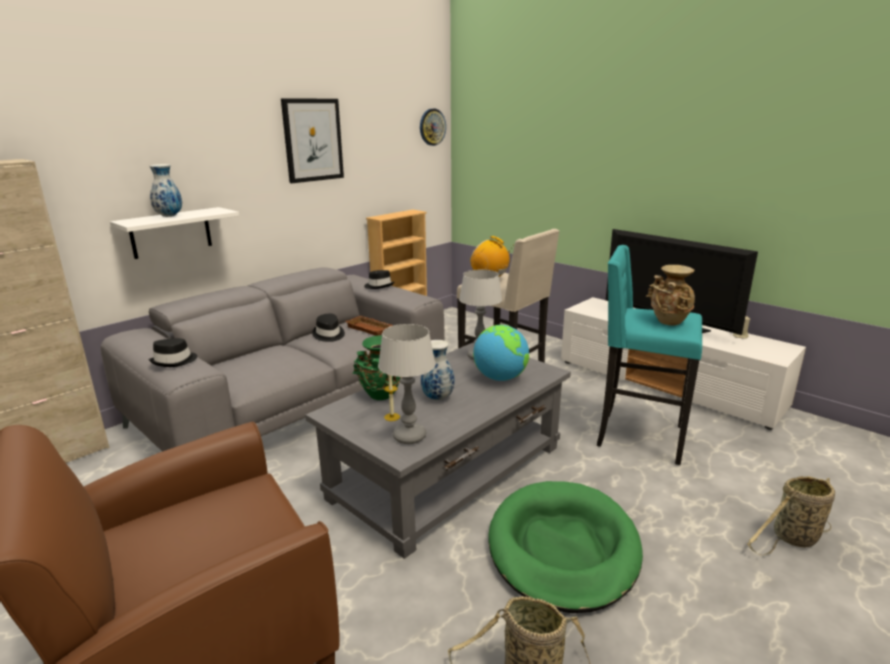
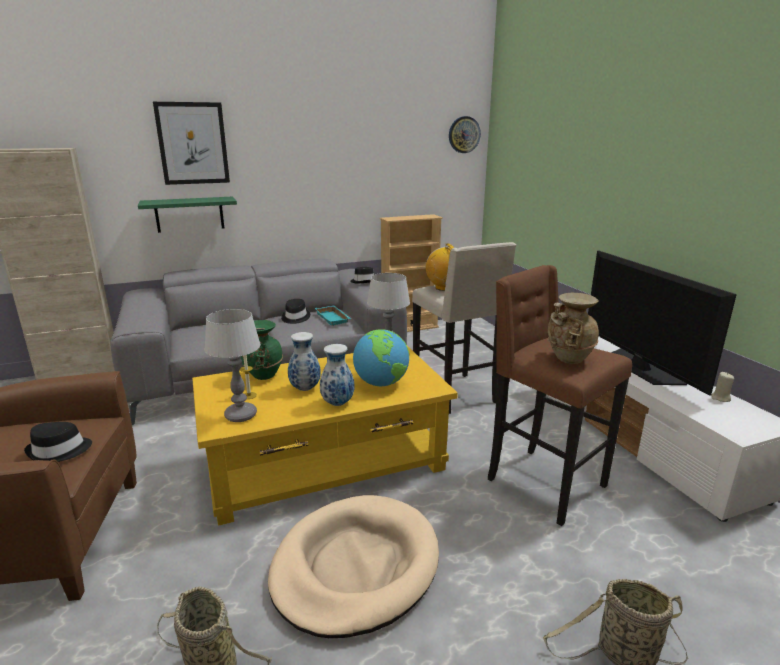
camera: 25 degrees right, 0 degrees up
white shelf [110,207,239,259] -> green shelf [138,197,237,233]
black hat [148,338,197,367] -> black hat moved to [24,422,92,462]
vase [149,164,182,217] -> vase moved to [320,344,355,406]
picture [281,99,344,183] -> picture moved to [153,102,230,185]
grey coffee table [305,342,571,559] -> yellow coffee table [192,346,458,526]
brown tray [345,316,394,336] -> turquoise tray [315,306,351,326]
green dog bed [489,481,643,613] -> beige dog bed [268,495,439,638]
turquoise stool [597,245,702,465] -> brown stool [488,265,632,526]

